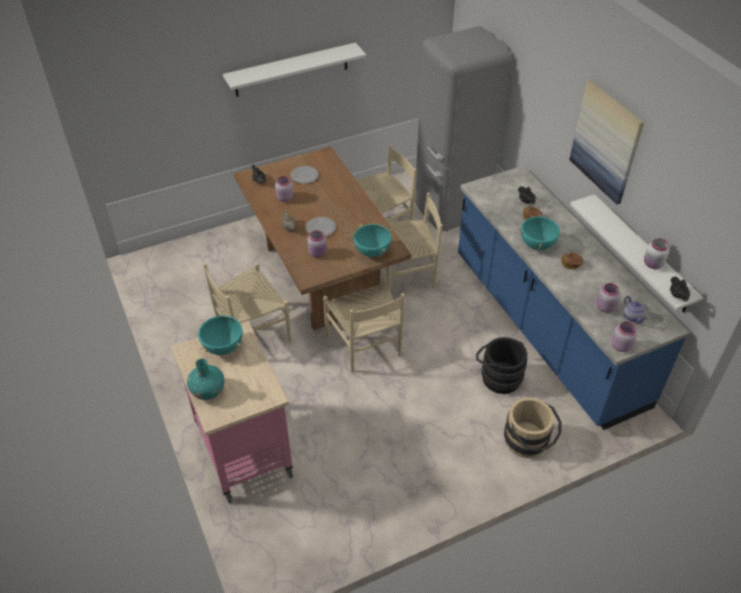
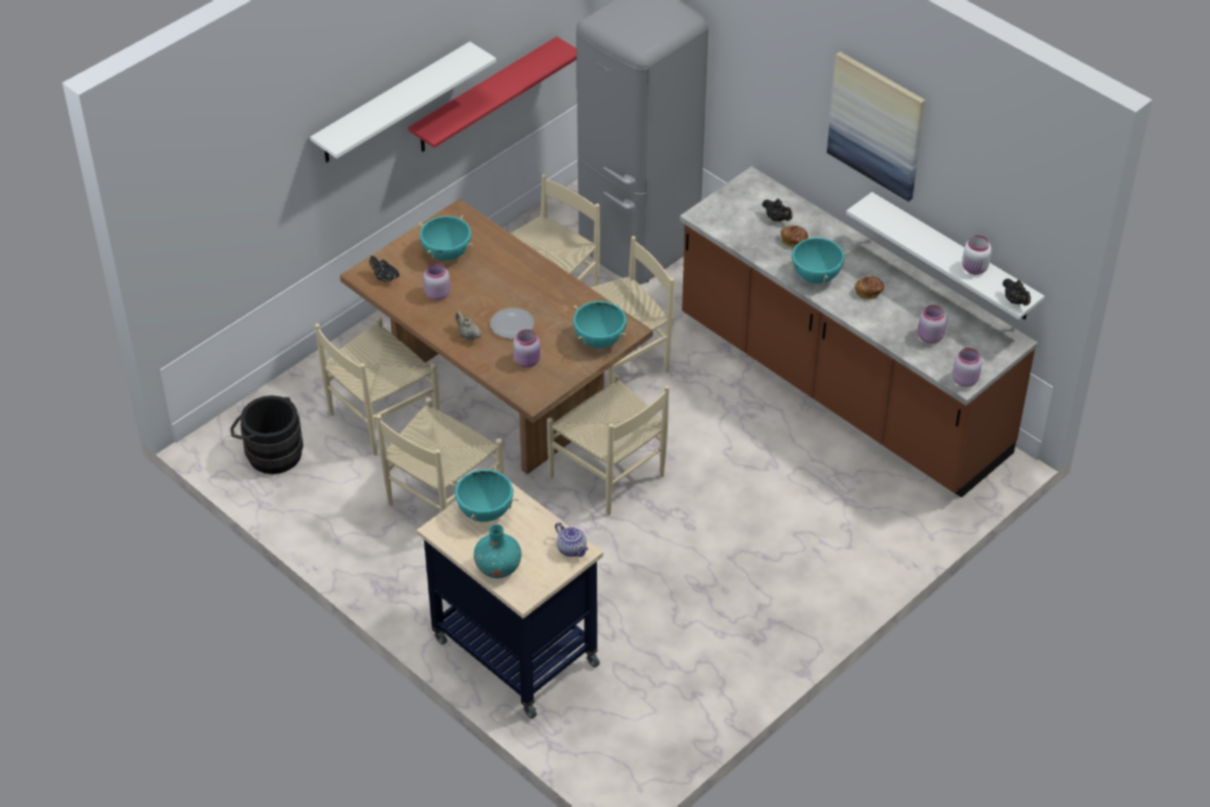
camera: 20 degrees left, 0 degrees up
pink cart [171,321,293,503] -> blue cart [417,482,603,719]
plate [290,166,319,184] -> turquoise cooking pot [419,215,473,261]
blue counter [458,166,689,430] -> brown counter [680,166,1038,498]
black bucket [476,337,527,394] -> black bucket moved to [230,395,303,474]
beige bucket [504,398,561,458] -> none
teapot [623,296,647,323] -> teapot moved to [555,522,588,557]
none -> beige chair [315,316,440,456]
none -> red shelf [408,37,577,152]

